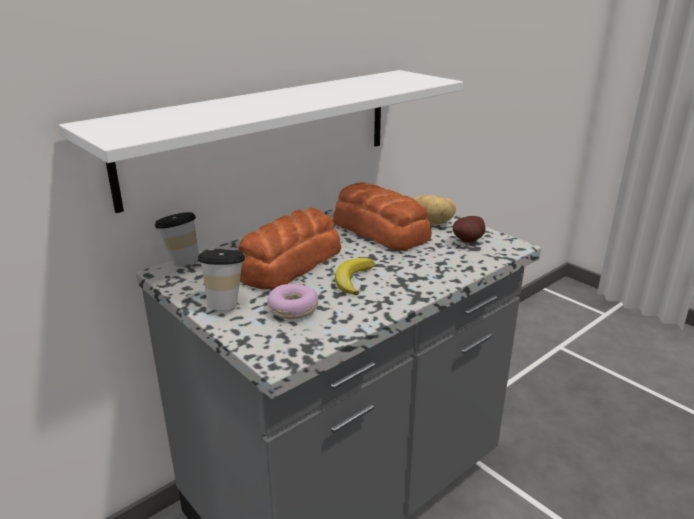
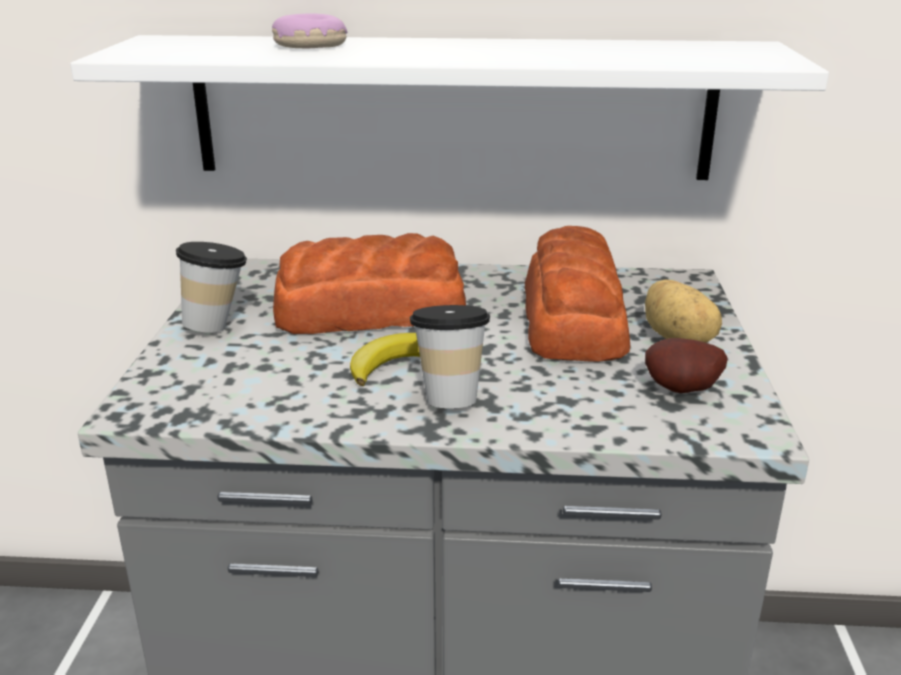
camera: 45 degrees right, 0 degrees up
cup [155,212,199,266] -> cup moved to [410,305,490,409]
donut [267,284,318,319] -> donut moved to [272,13,347,48]

